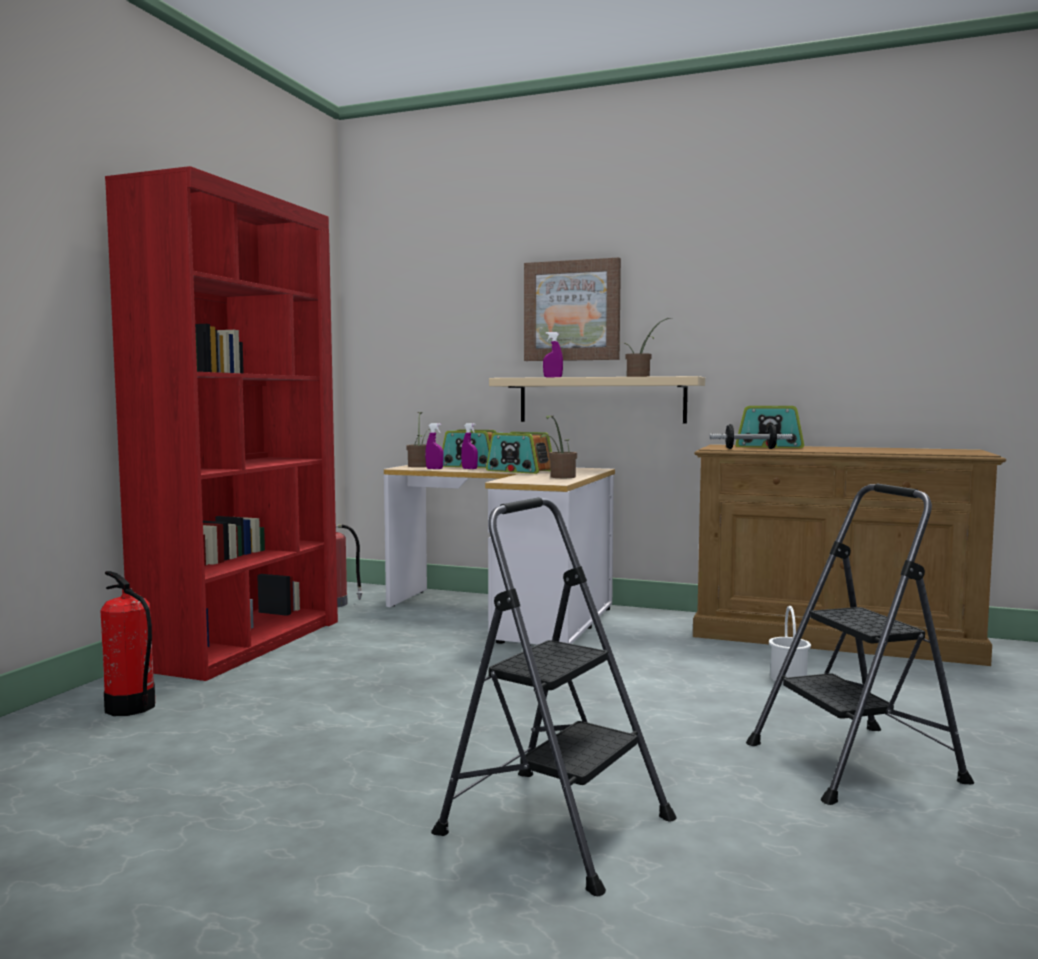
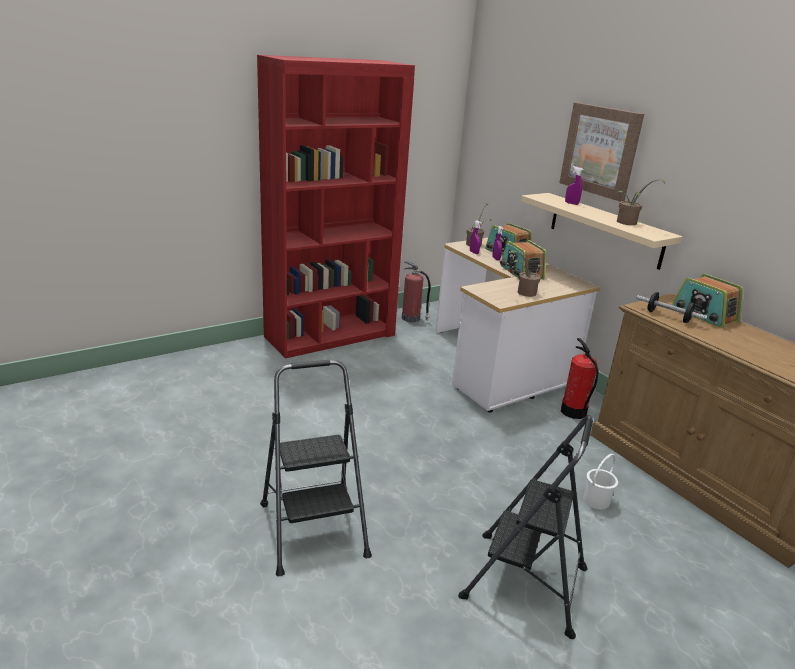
camera: 35 degrees right, 20 degrees up
fire extinguisher [101,571,155,716] -> fire extinguisher moved to [561,338,599,419]

